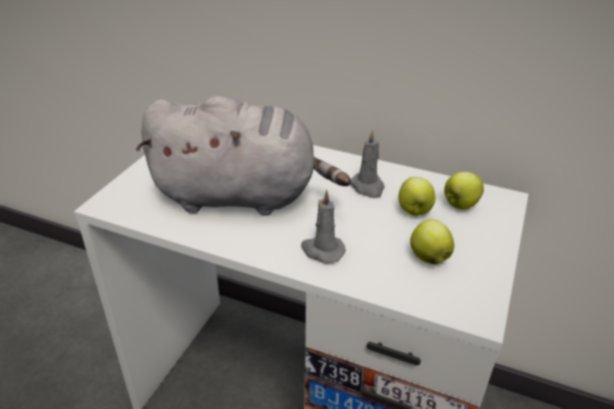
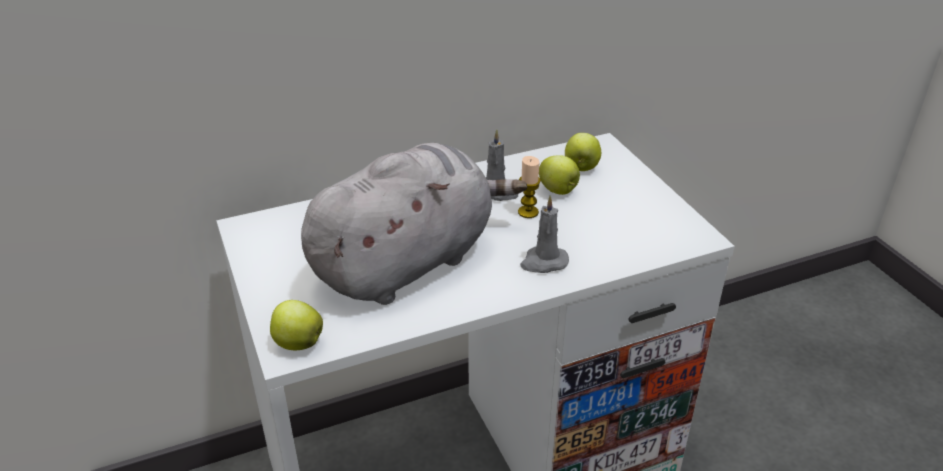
camera: 45 degrees left, 0 degrees up
apple [410,219,454,264] -> apple moved to [270,300,323,350]
none -> candle [518,156,541,218]

